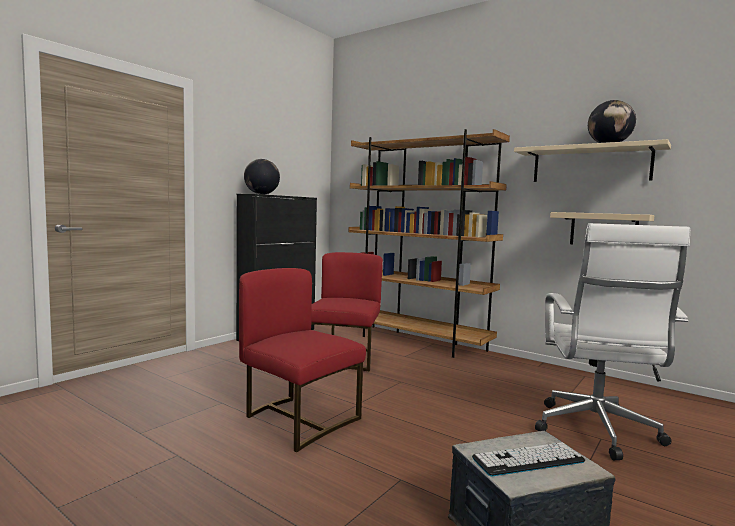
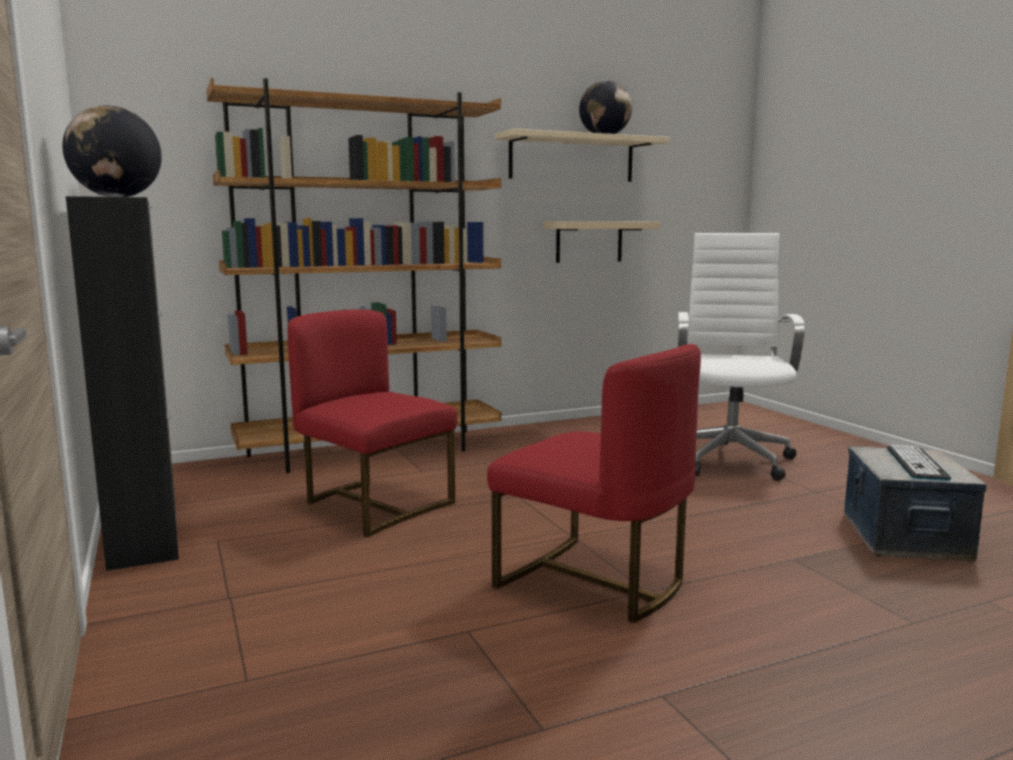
camera: 60 degrees left, 5 degrees up
red chair [239,268,366,452] -> red chair turned 120 degrees counterclockwise [487,344,701,623]
white office chair [535,223,690,461] -> white office chair turned 120 degrees counterclockwise [678,233,805,481]

